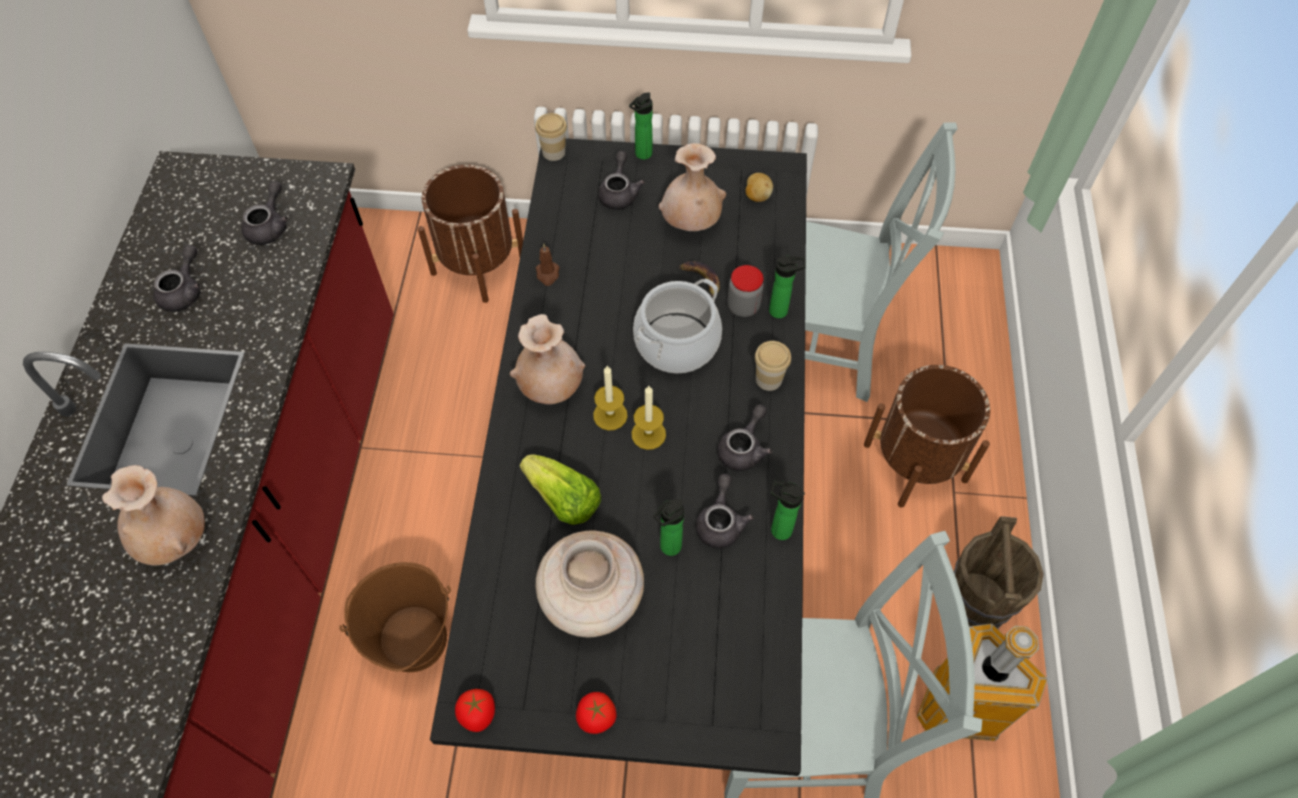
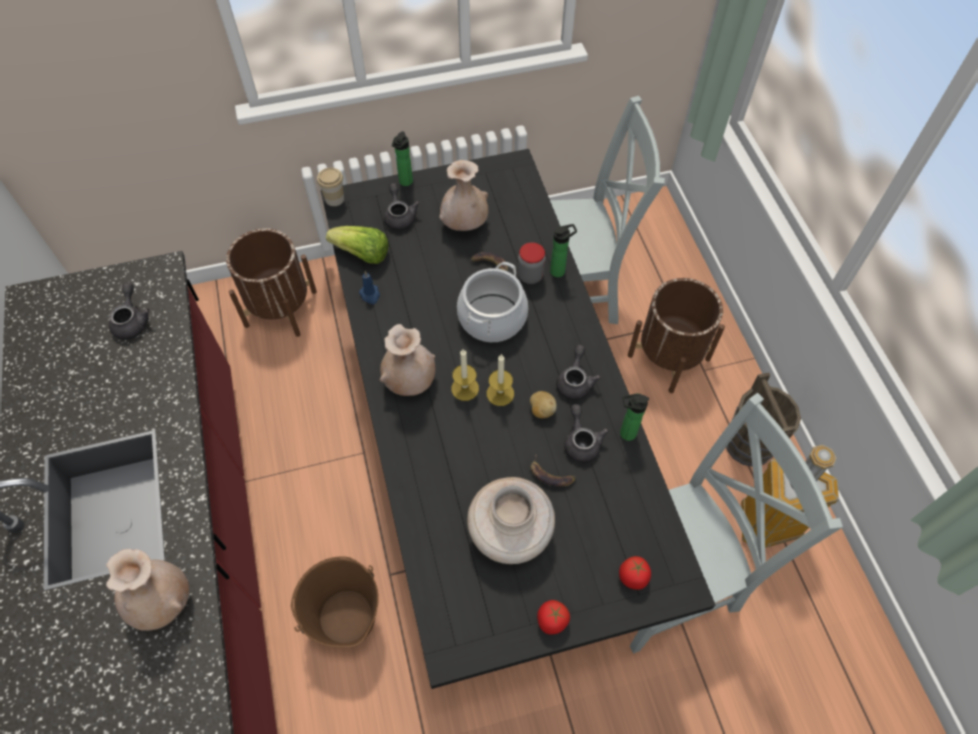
camera: 20 degrees left, 0 degrees up
grey teapot [153,245,201,312] -> none
tomato [455,689,495,732] -> tomato moved to [619,556,651,590]
lettuce [520,455,601,525] -> lettuce moved to [326,226,389,264]
brown candle [536,244,560,286] -> blue candle [359,271,380,304]
bottle [653,499,684,556] -> banana [531,454,576,487]
potato [745,173,773,202] -> potato moved to [530,391,557,418]
cup [755,341,791,391] -> none

